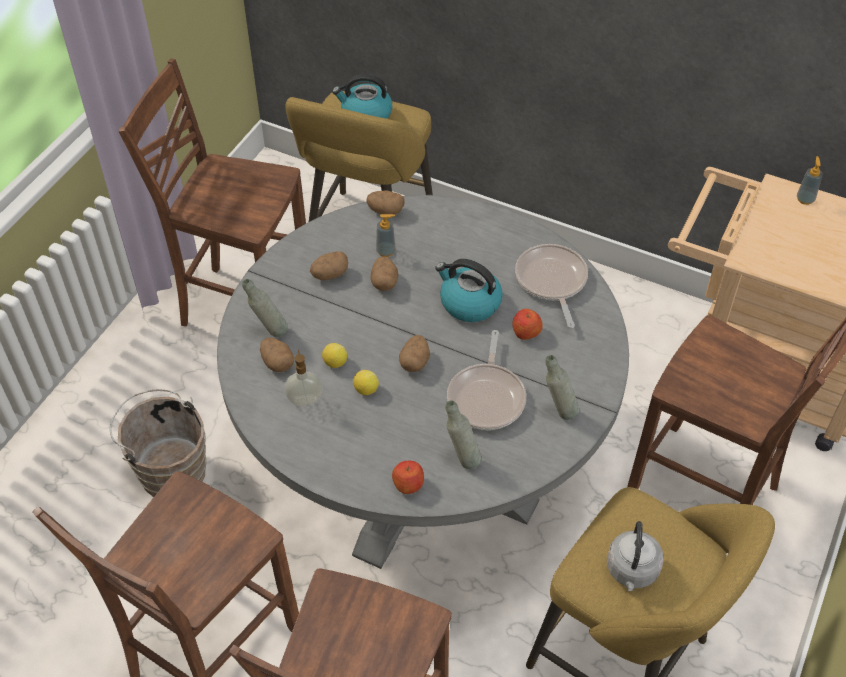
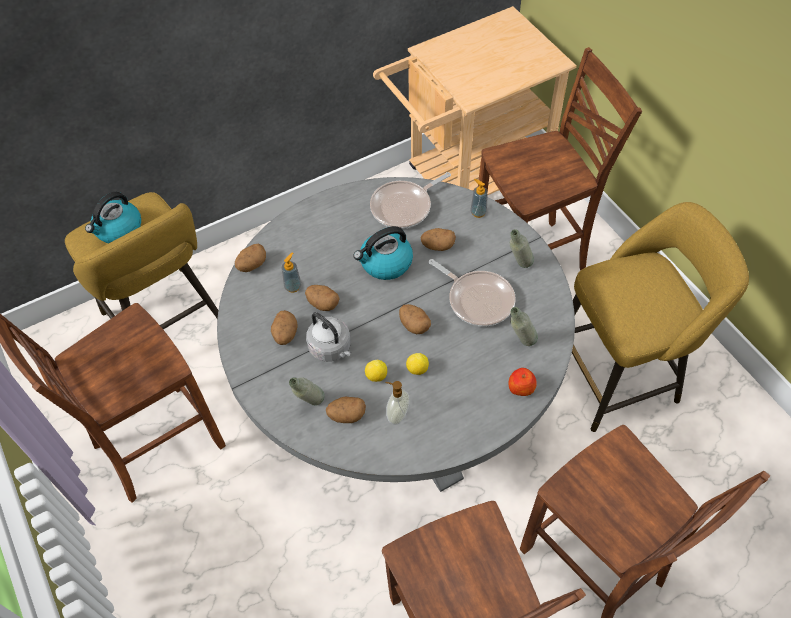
camera: 55 degrees left, 5 degrees up
brown bucket [110,390,206,497] -> none
apple [512,309,543,340] -> potato [420,228,456,251]
frying pan [515,244,588,328] -> frying pan turned 60 degrees counterclockwise [370,172,451,229]
grey kettle [607,521,664,591] -> grey kettle moved to [306,312,351,362]
soap dispenser [797,156,823,205] -> soap dispenser moved to [470,179,488,218]

